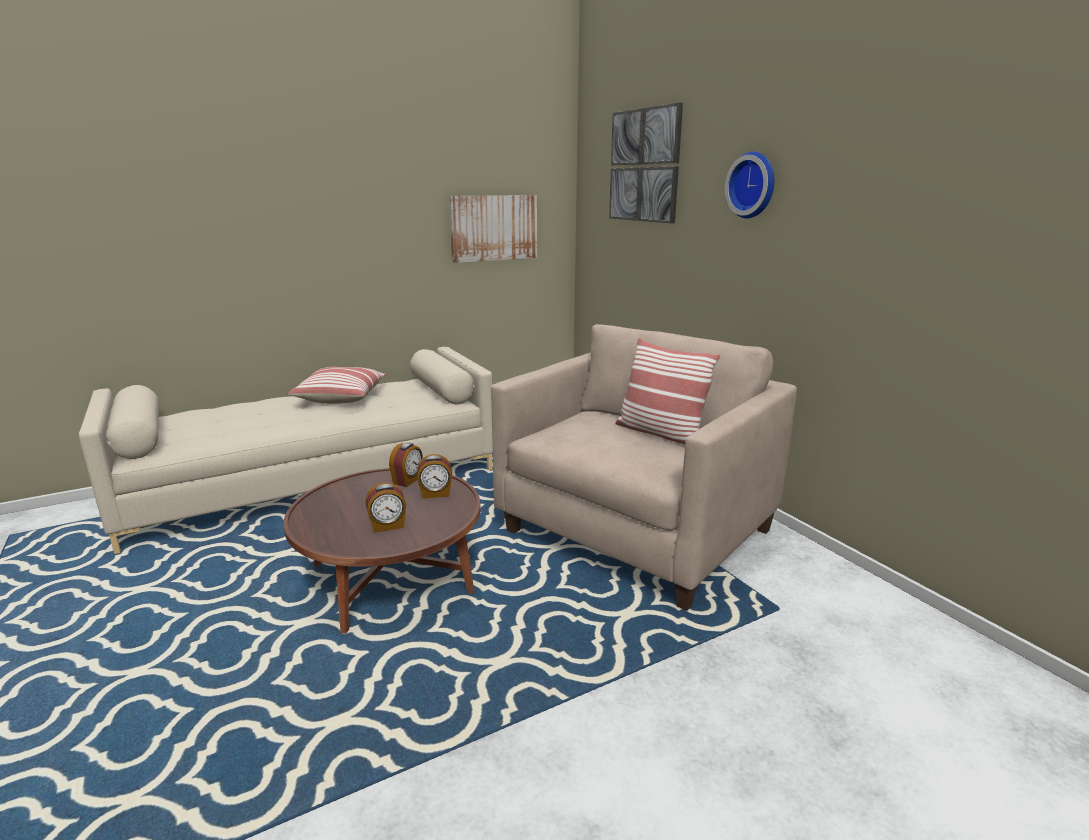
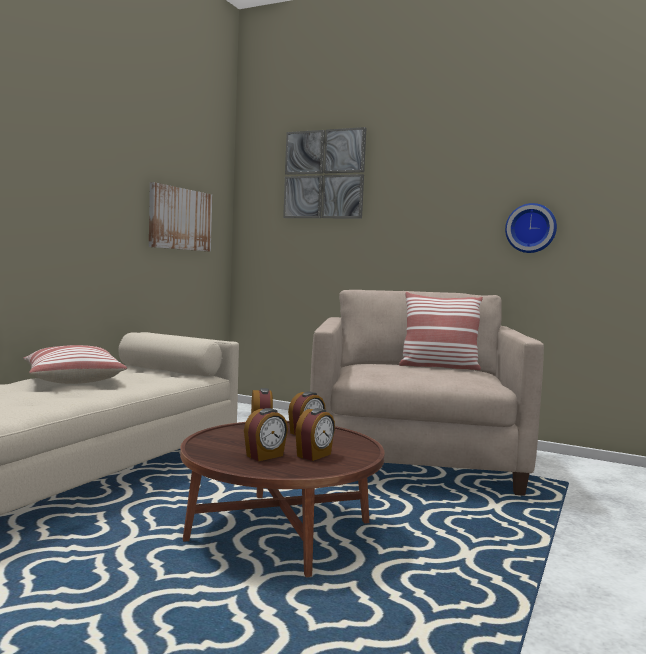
camera: 35 degrees left, 15 degrees down
wall clock [725,152,774,218] -> wall clock moved to [505,203,557,253]
none -> alarm clock [244,408,288,461]

